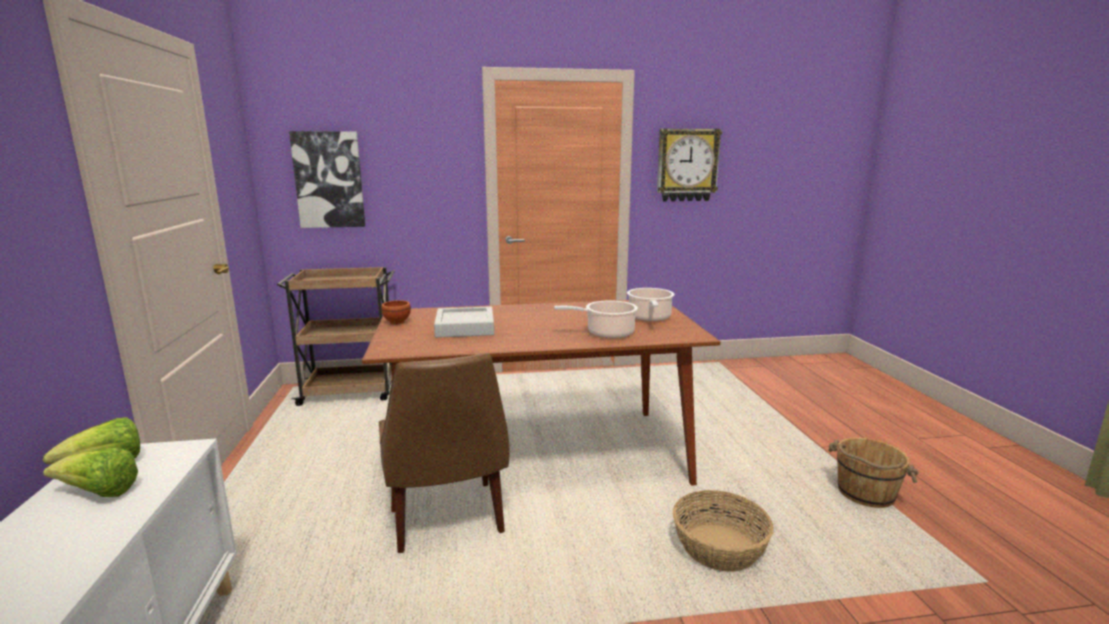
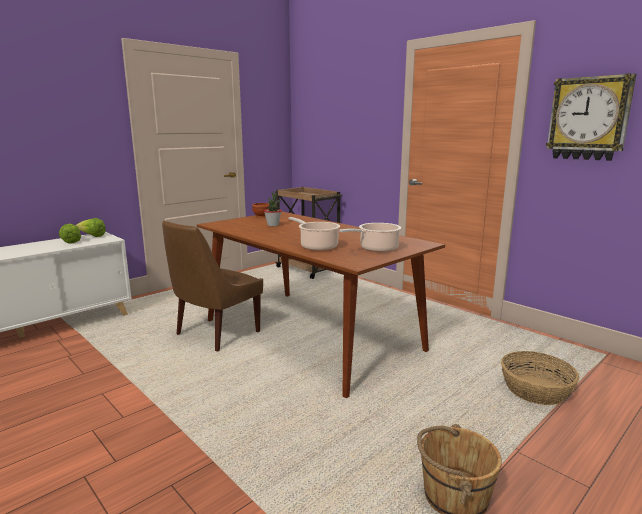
camera: 55 degrees right, 0 degrees up
picture [289,131,365,228] -> none
grey tray [434,306,494,338] -> potted plant [264,192,282,227]
basket [673,490,774,572] -> basket moved to [501,351,580,405]

